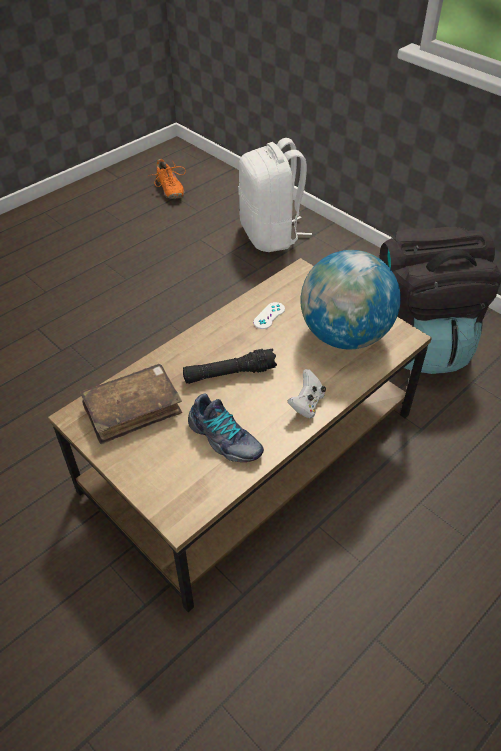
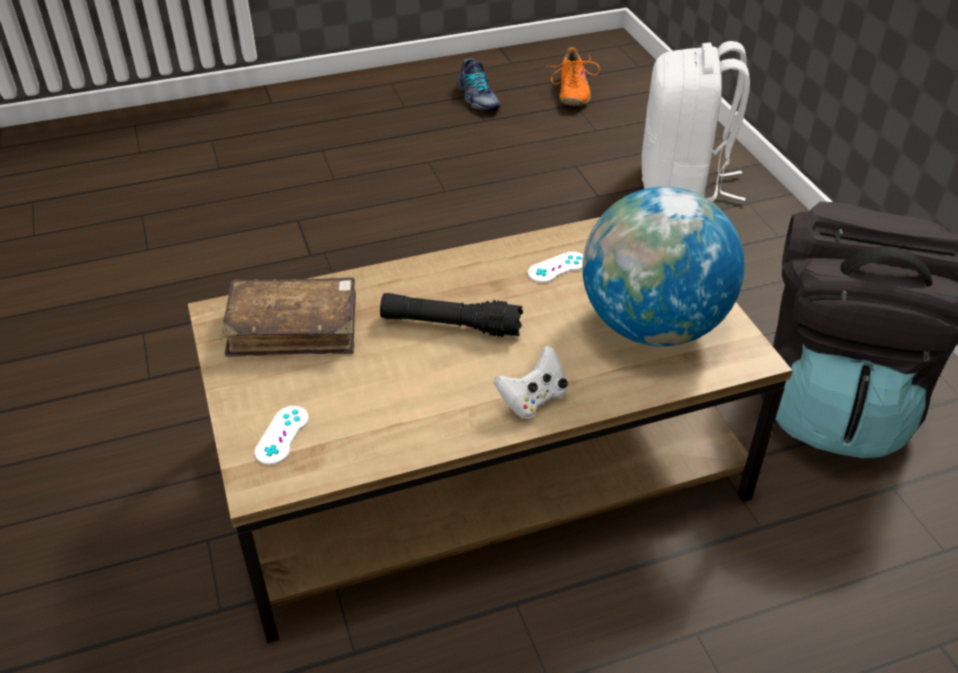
camera: 25 degrees right, 5 degrees down
shoe [188,393,264,462] -> shoe moved to [456,58,501,113]
none -> white game controller [254,406,309,465]

